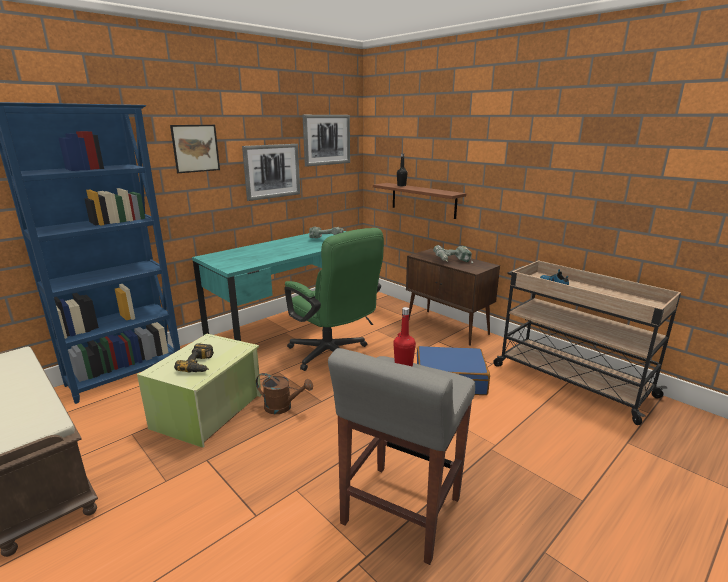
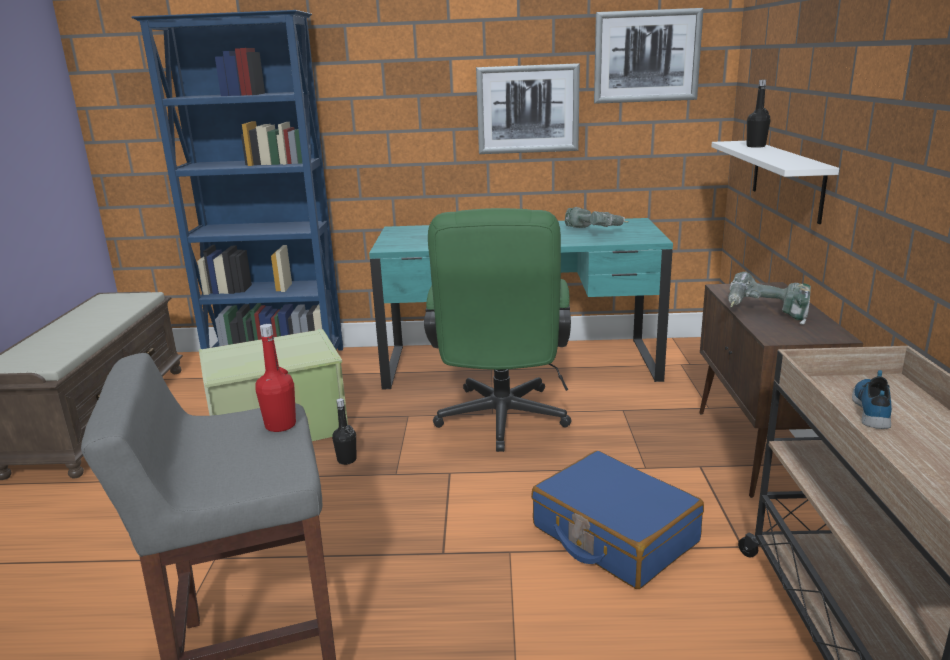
camera: 45 degrees right, 0 degrees up
picture [170,125,220,173] -> none
power drill [174,343,214,373] -> none
brown watering can [256,373,313,414] -> black bottle [332,398,356,465]
brown shelf [373,183,466,219] -> white shelf [711,141,839,224]

